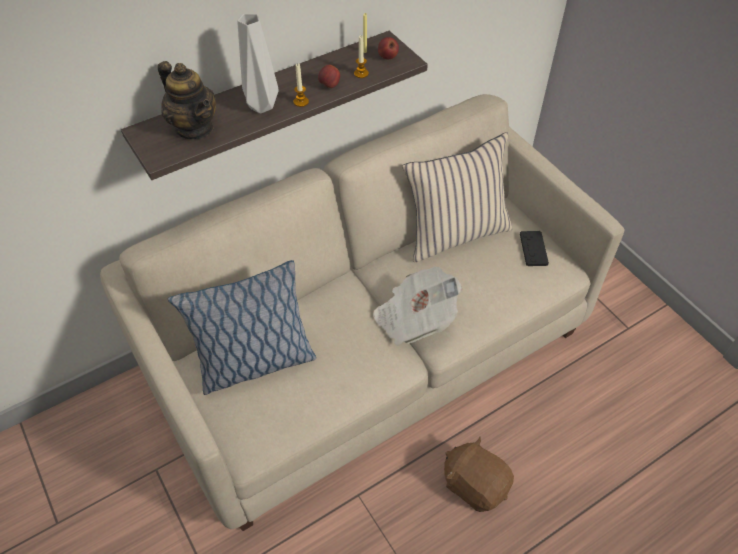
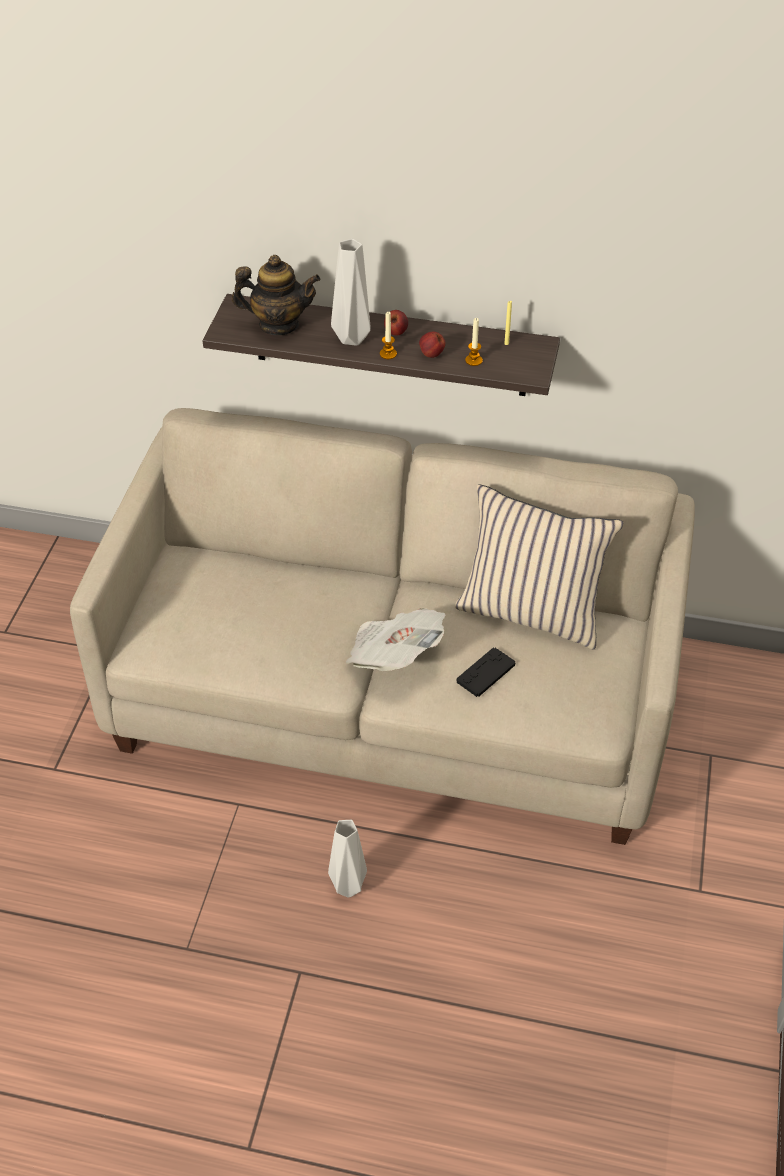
camera: 45 degrees right, 5 degrees down
teapot [158,61,216,139] -> teapot turned 90 degrees counterclockwise [232,255,320,335]
pillow [168,260,316,395] -> none
apple [378,37,399,59] -> apple moved to [384,310,408,336]
brown plush toy [444,437,514,512] -> grey vase [328,820,367,897]
black game controller [520,231,549,266] -> black game controller moved to [457,648,515,697]

